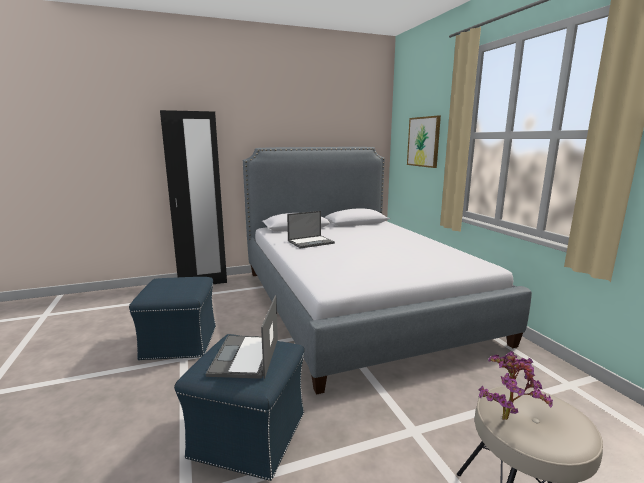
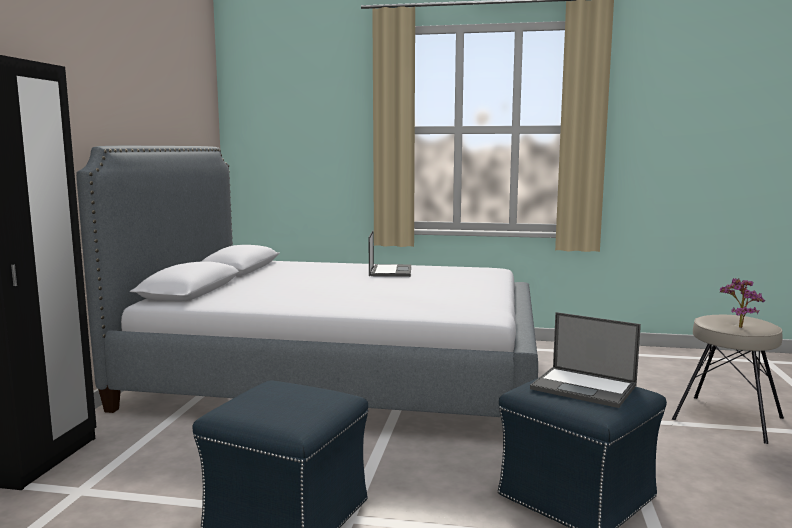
camera: 60 degrees left, 5 degrees down
laptop [287,211,335,248] -> laptop moved to [369,230,411,277]
picture [407,115,441,168] -> none

